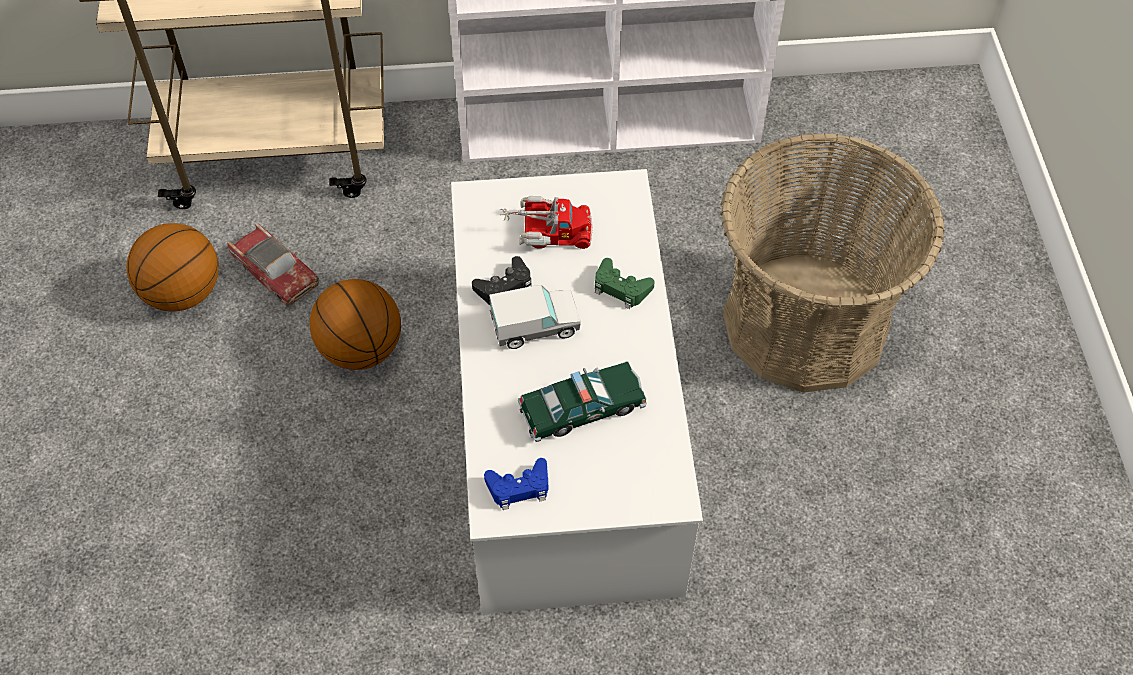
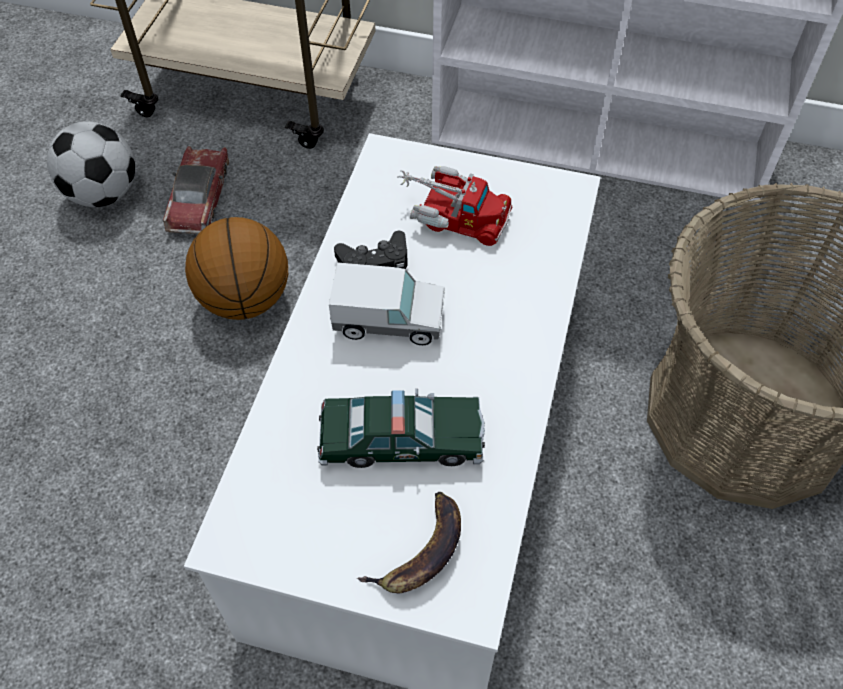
camera: 20 degrees right, 0 degrees up
basketball [127,223,218,312] -> football [47,121,135,207]
toy car [227,223,319,307] -> toy car turned 150 degrees counterclockwise [163,146,229,234]
blue game controller [484,458,548,510] -> none
green game controller [595,258,655,309] -> none
none -> banana [357,491,461,593]

